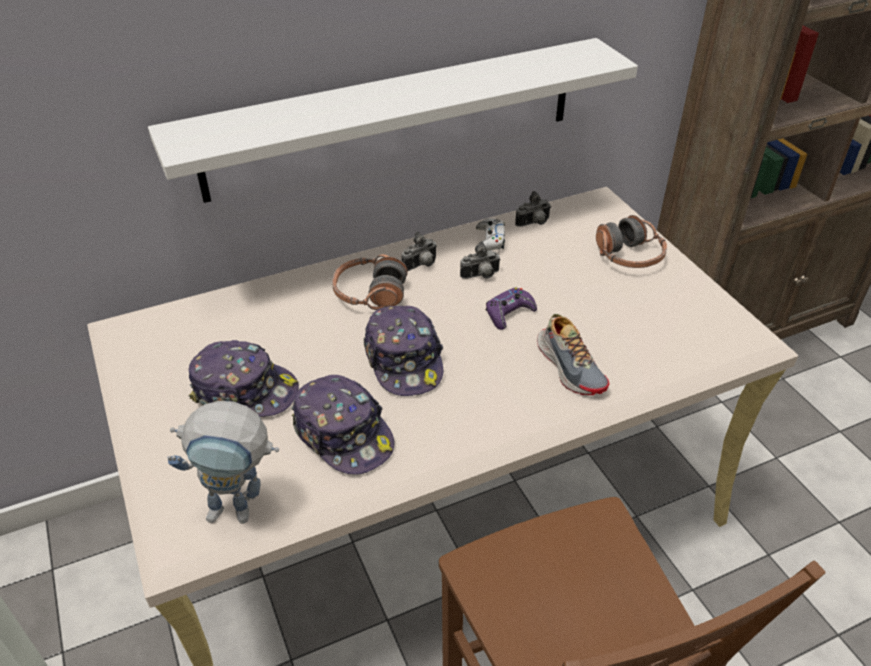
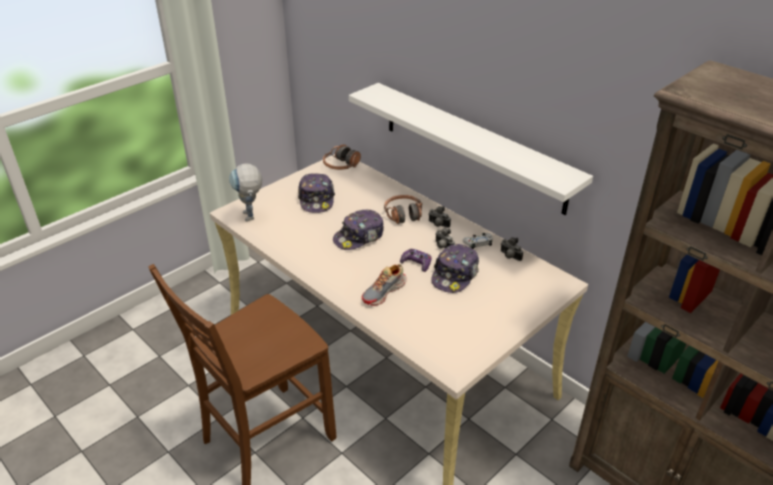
camera: 70 degrees right, 5 degrees down
cap [292,375,394,475] -> cap moved to [431,244,479,293]
headphones [596,215,667,268] -> headphones moved to [323,144,361,170]

